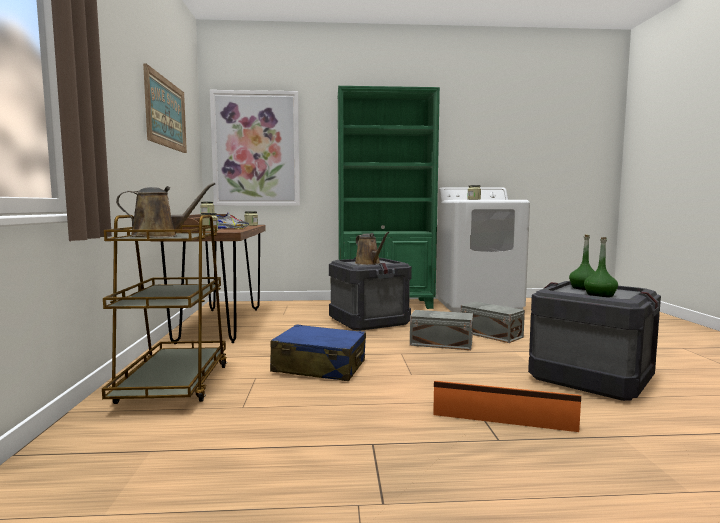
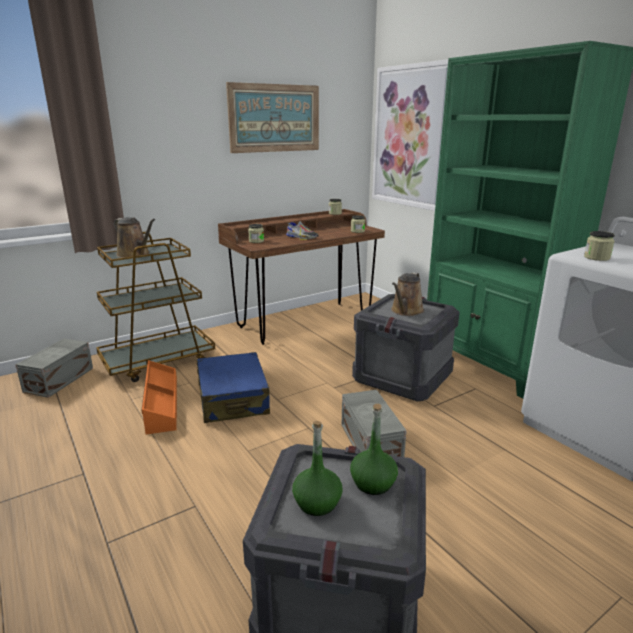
camera: 60 degrees right, 15 degrees up
orange storage box [433,381,581,432] -> orange storage box moved to [142,360,177,434]
grey storage box [460,302,525,343] -> grey storage box moved to [15,339,93,398]

